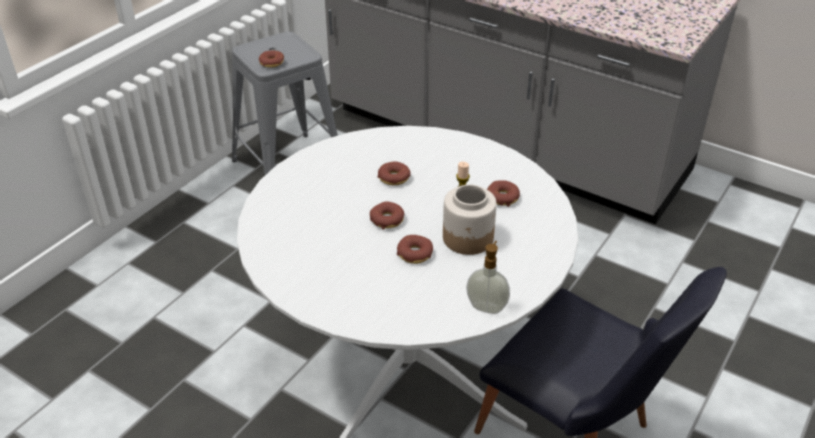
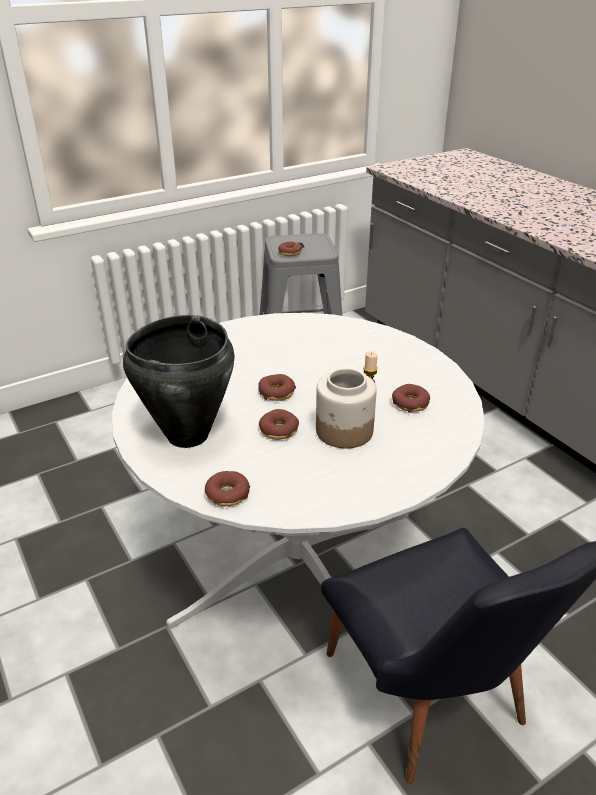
camera: 25 degrees right, 5 degrees down
donut [378,161,411,185] -> donut moved to [205,471,250,506]
soap dispenser [466,241,510,314] -> none
none -> black cooking pot [123,315,234,448]

